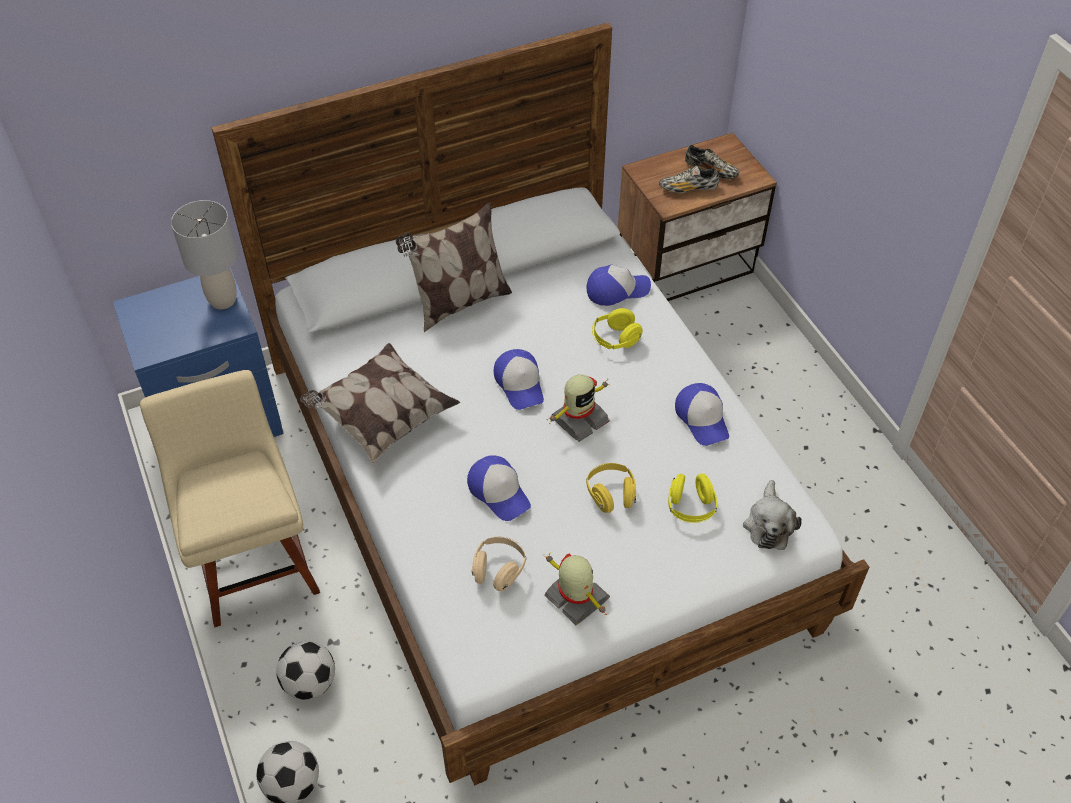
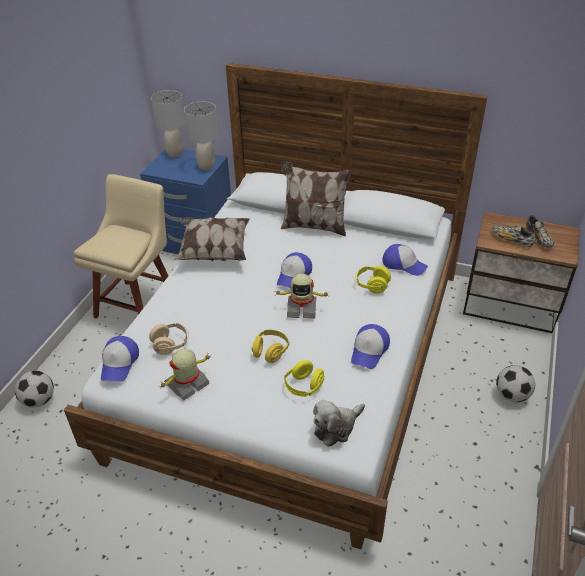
camera: 45 degrees right, 10 degrees down
football [276,641,335,700] -> football moved to [496,365,535,402]
cap [467,455,531,521] -> cap moved to [101,336,139,382]
toy robot [545,552,610,625] -> toy robot turned 135 degrees counterclockwise [159,349,210,400]
none -> grey table lamp [151,90,185,158]

